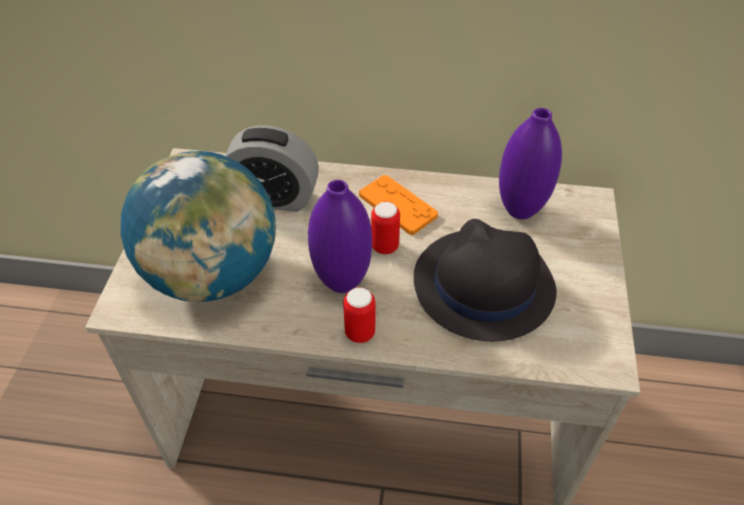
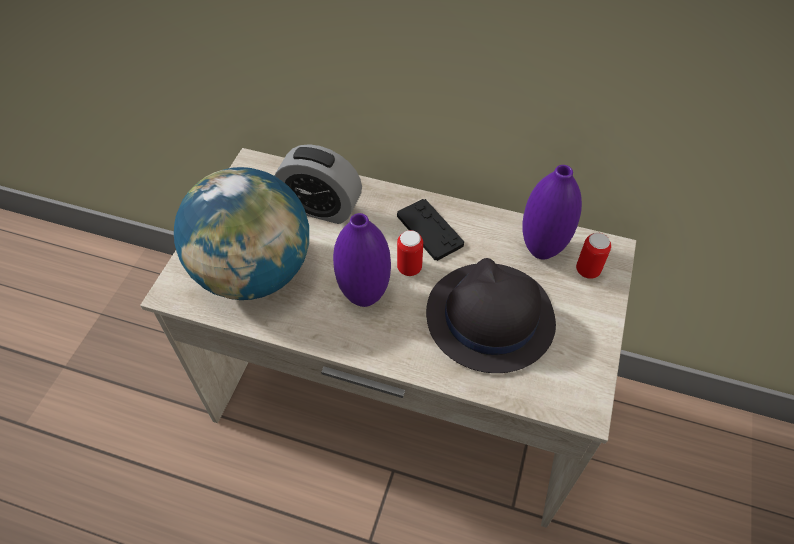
camera: 10 degrees right, 5 degrees up
can [343,287,376,343] -> can moved to [576,233,611,279]
orange game controller [359,175,438,235] -> black game controller [397,199,464,261]

